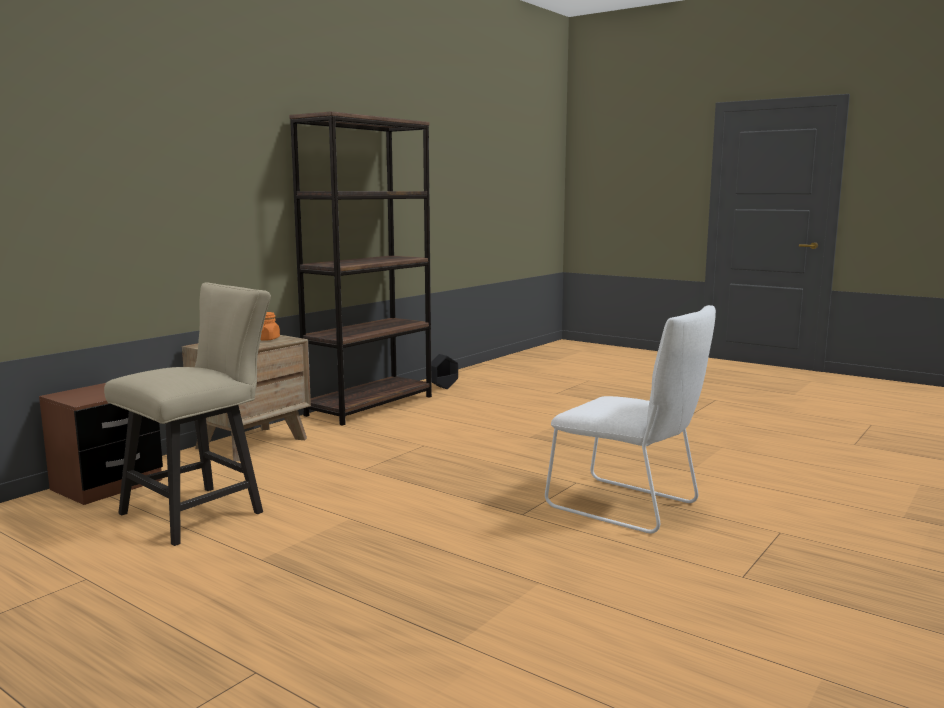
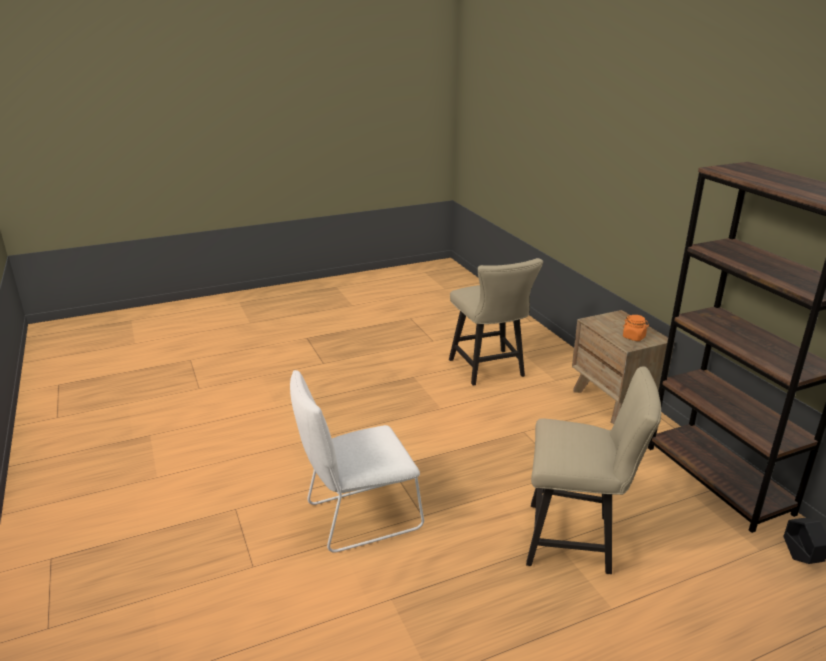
camera: 120 degrees right, 15 degrees up
brown nightstand [39,383,163,505] -> none
none -> beige chair [526,367,661,574]

